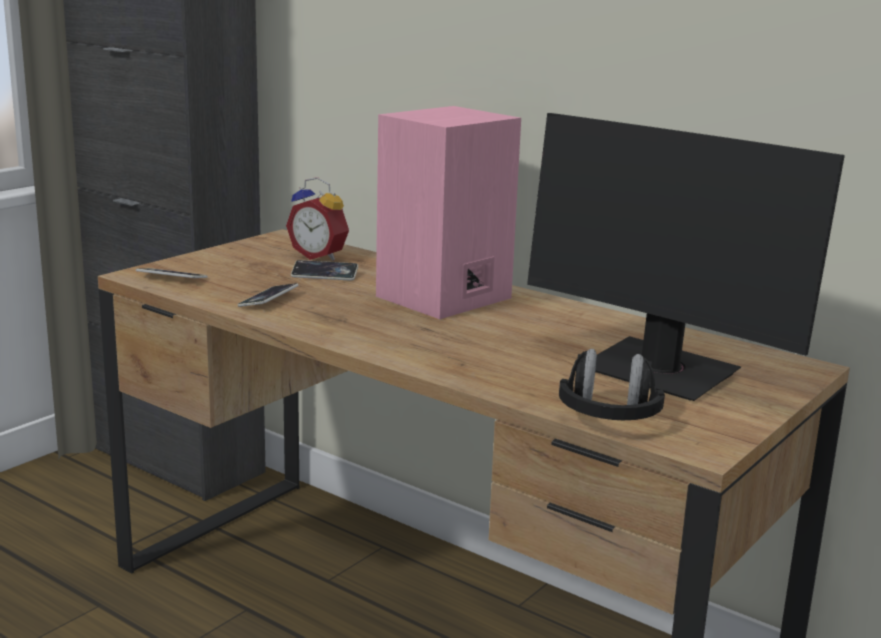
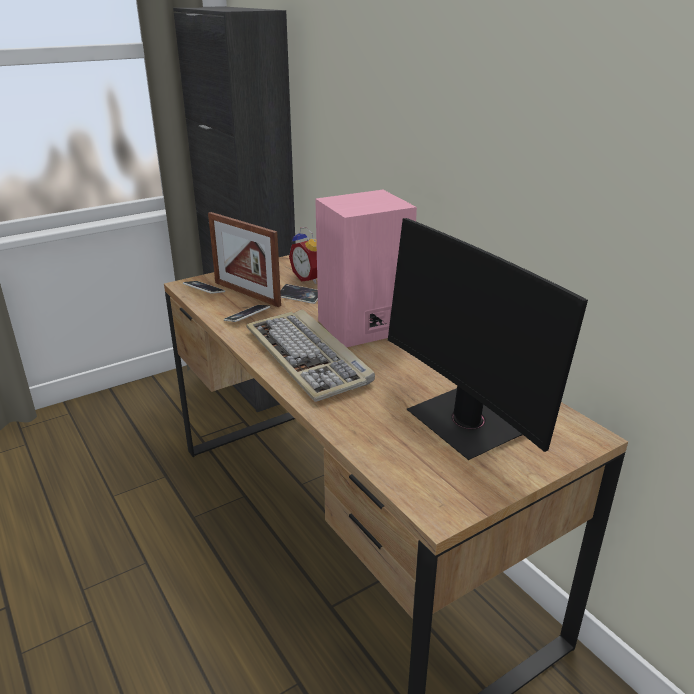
camera: 20 degrees right, 10 degrees up
black headphones [559,349,665,420] -> none
none -> picture frame [208,212,281,307]
none -> keyboard [247,310,375,402]

